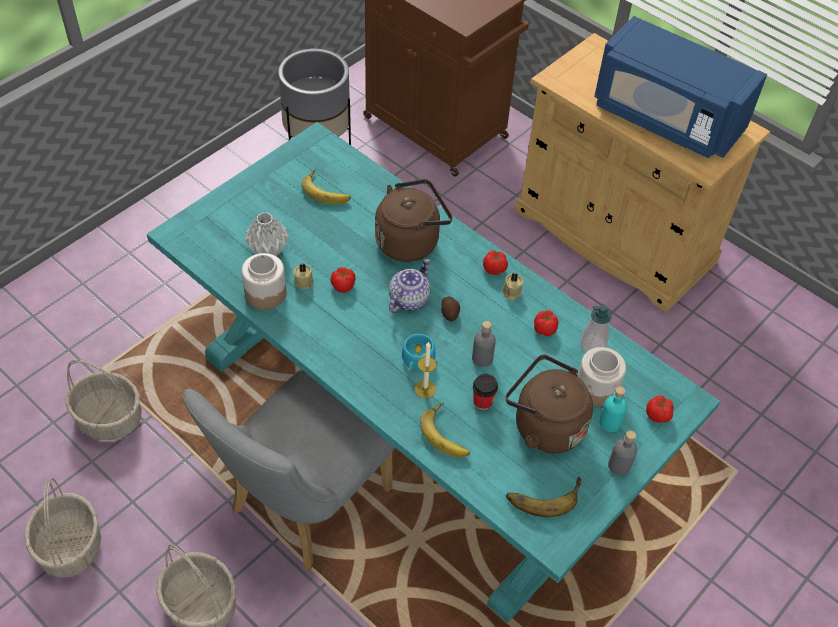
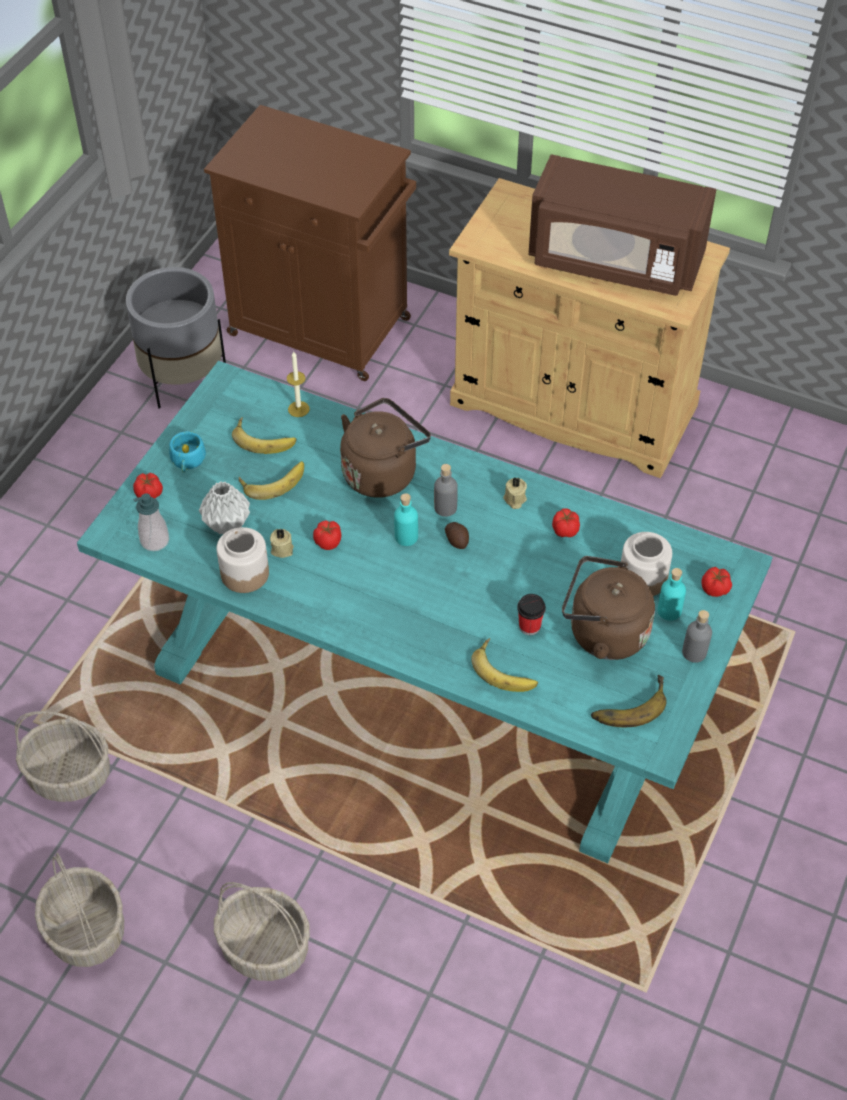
camera: 15 degrees left, 0 degrees up
grey chair [182,370,395,571] -> none
teapot [389,259,430,313] -> turquoise bottle [394,493,418,546]
turquoise cup [402,334,435,373] -> turquoise cup moved to [169,431,206,473]
candle [415,342,436,398] -> candle moved to [287,352,310,417]
grey bottle [472,321,496,367] -> grey bottle moved to [434,464,458,517]
tomato [483,250,508,275] -> tomato moved to [133,473,163,498]
soap dispenser [580,305,611,352] -> soap dispenser moved to [134,493,169,551]
blue microwave [594,16,767,158] -> brown microwave [529,154,716,296]
none -> banana [239,461,304,500]

